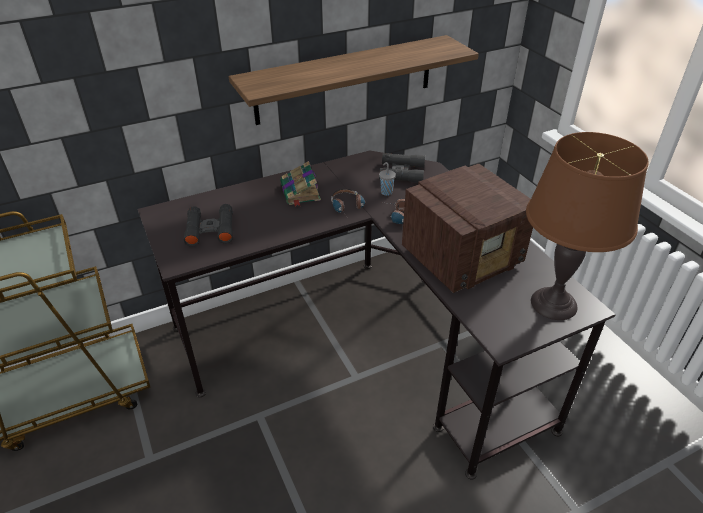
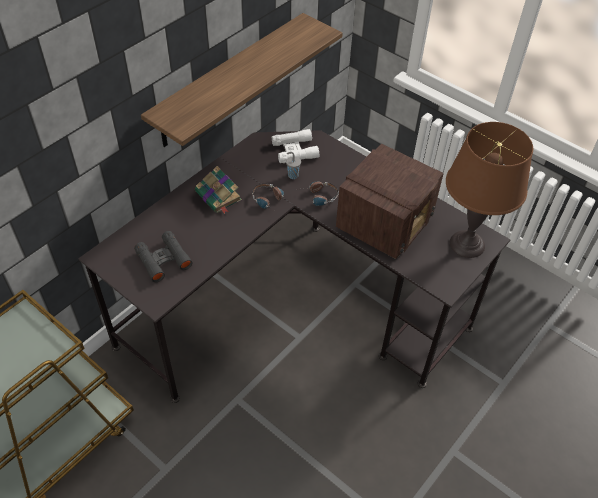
camera: 25 degrees left, 10 degrees up
black binoculars [379,153,425,183] -> white binoculars [272,129,319,163]

